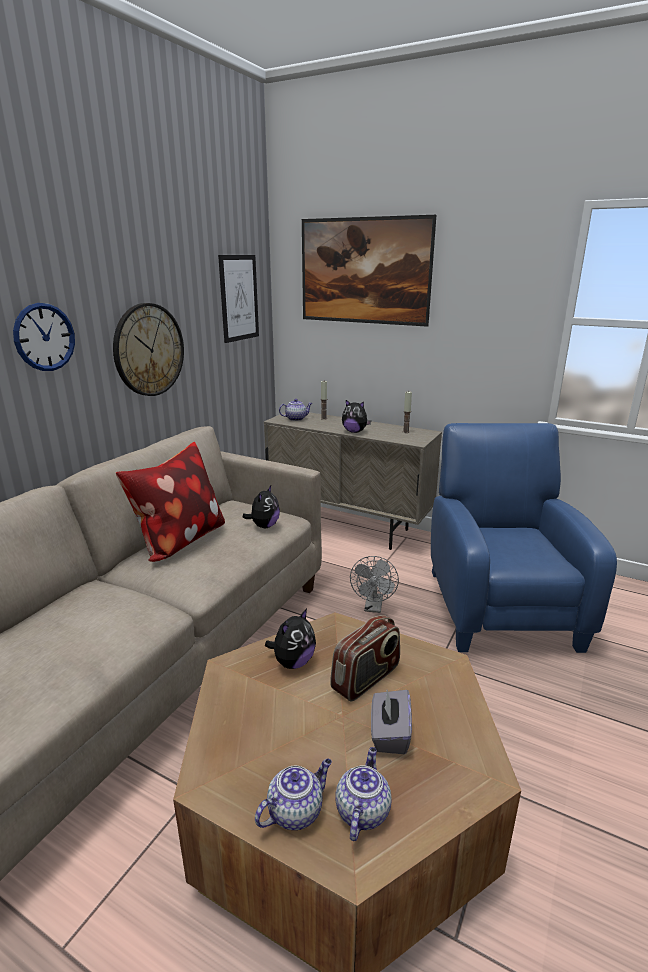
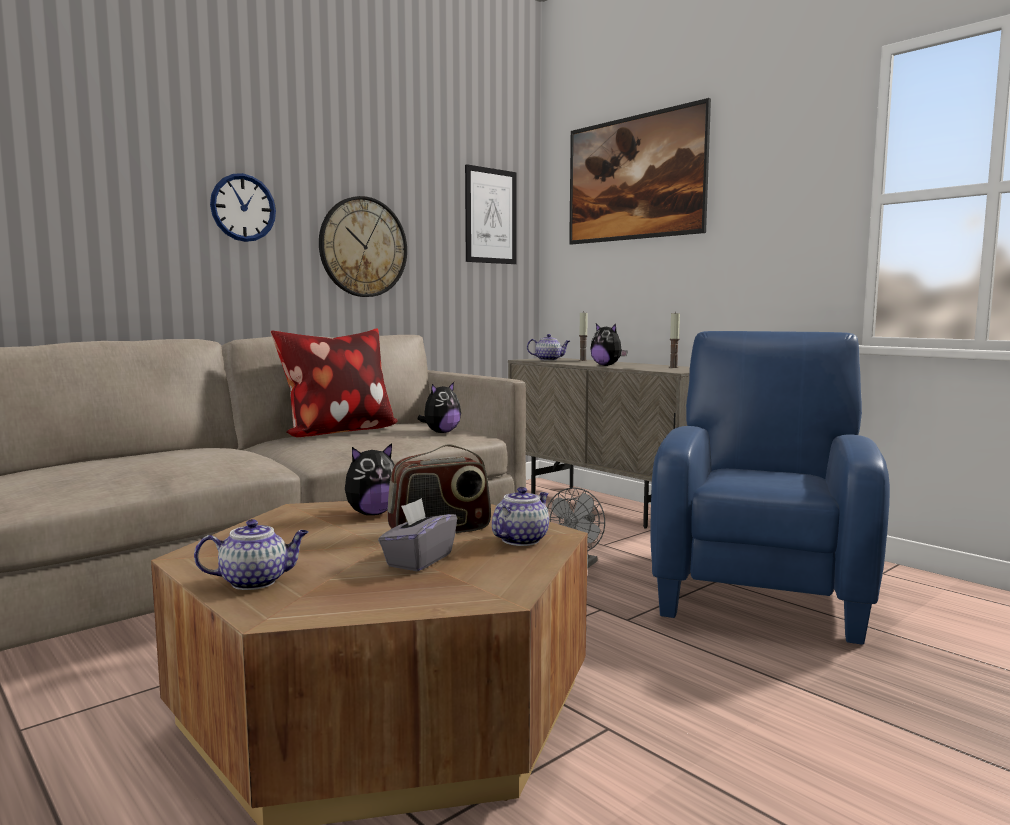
camera: 20 degrees right, 15 degrees down
teapot [335,747,392,841] -> teapot moved to [492,487,549,546]

